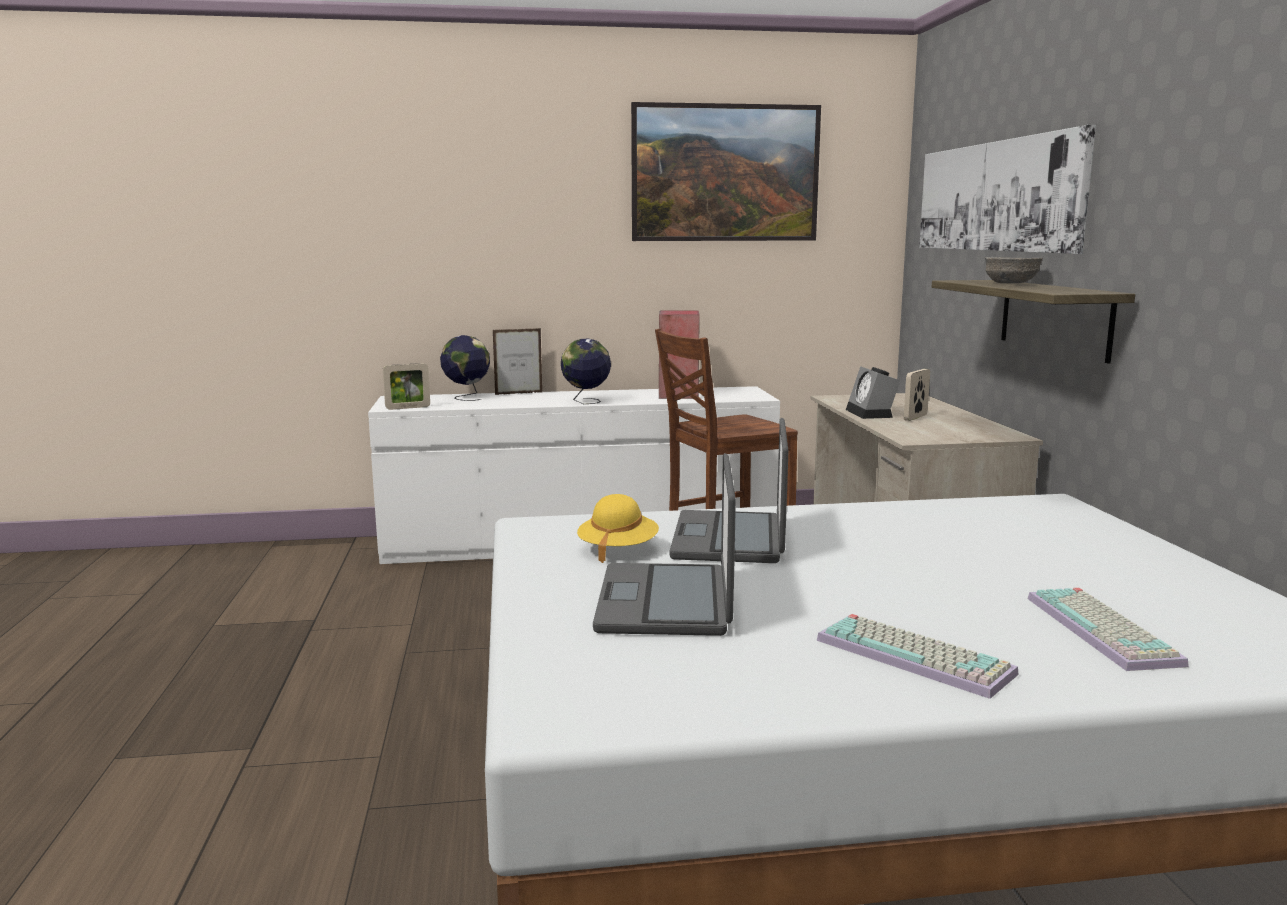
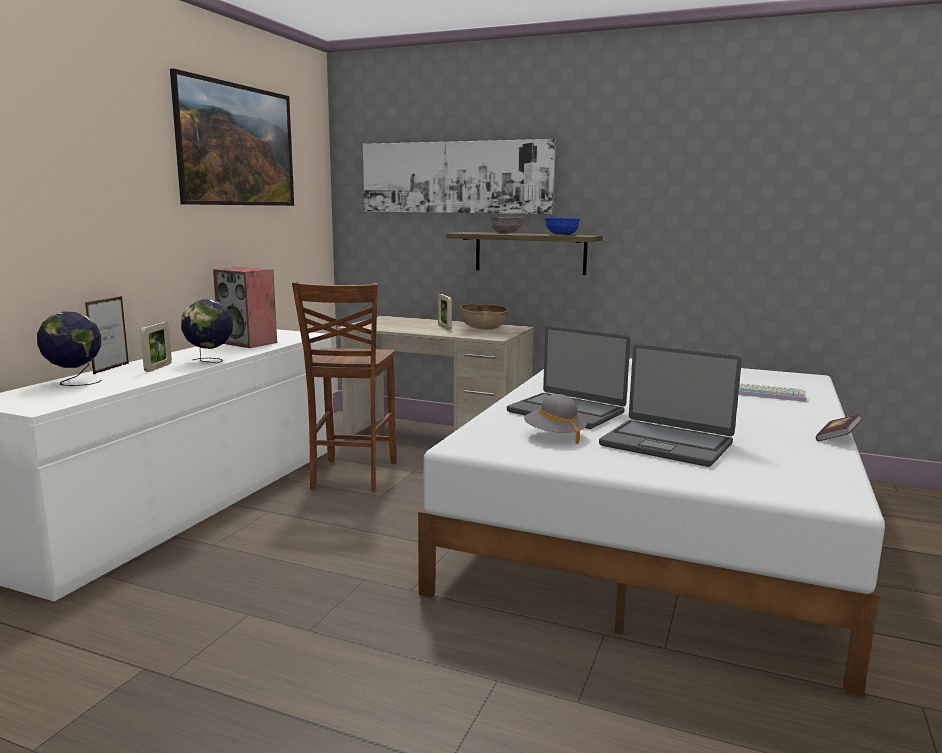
camera: 60 degrees left, 0 degrees up
picture frame [383,363,430,410] -> picture frame moved to [140,322,172,372]
yellow hat [577,494,659,563] -> grey hat [524,394,587,444]
keyboard [816,614,1019,699] -> none
alarm clock [846,366,900,419] -> none
none -> brown bowl [460,304,508,330]
none -> blue bowl [545,217,580,235]
none -> book [816,414,862,441]

